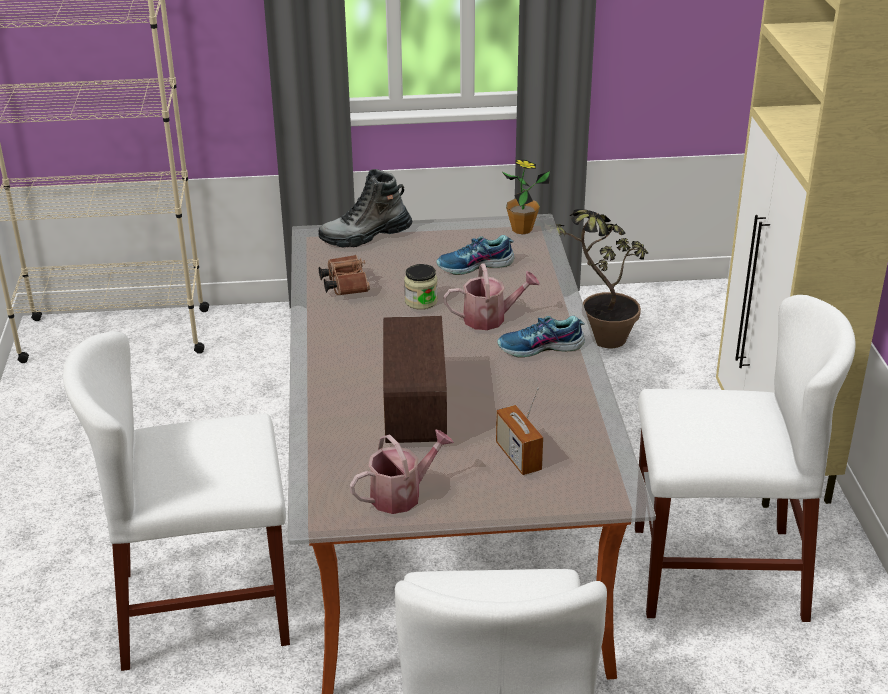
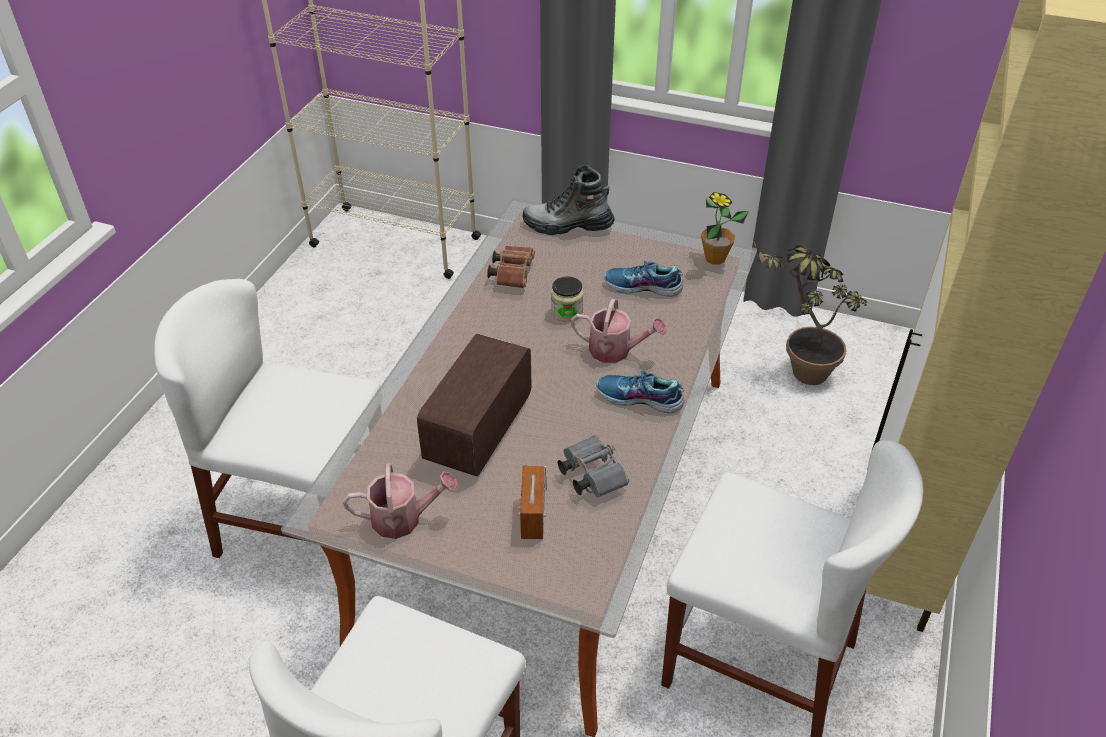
camera: 25 degrees right, 10 degrees up
none -> grey binoculars [558,435,629,498]

